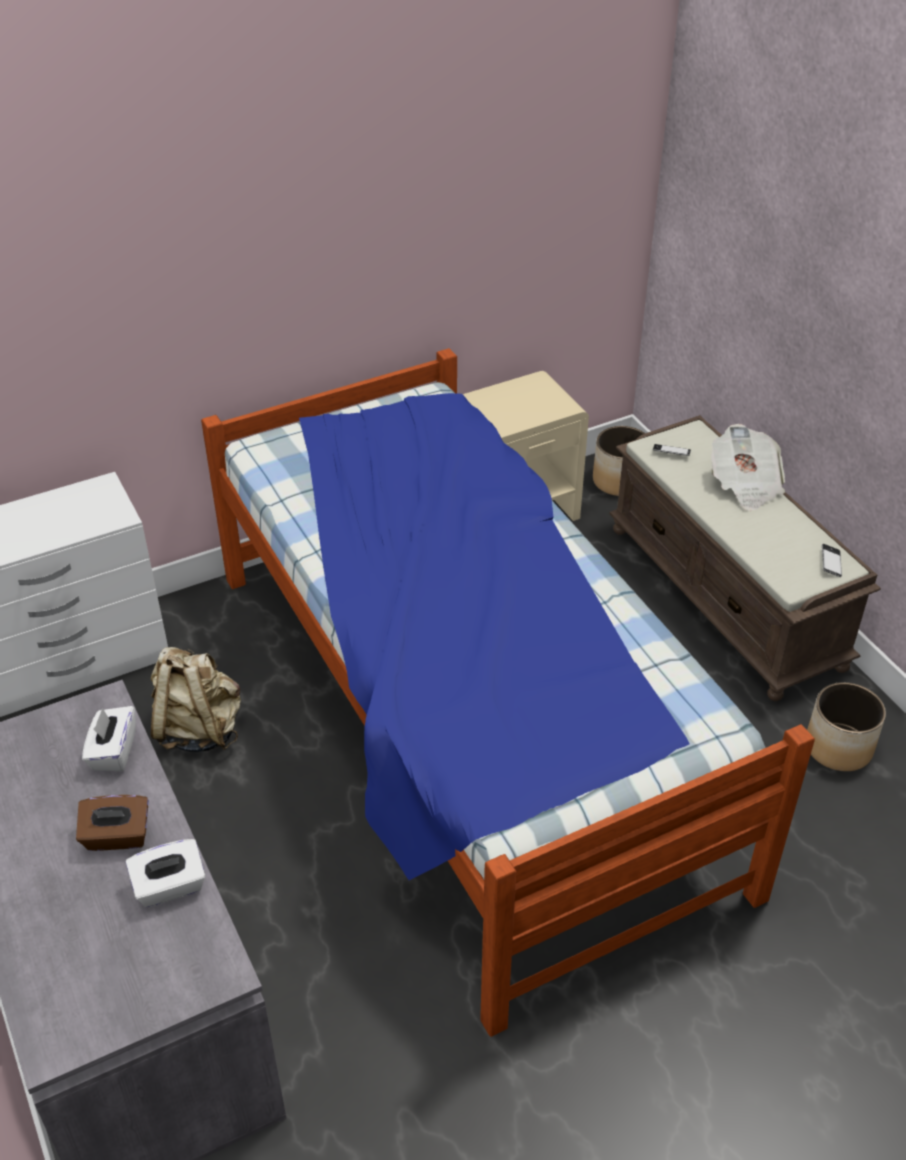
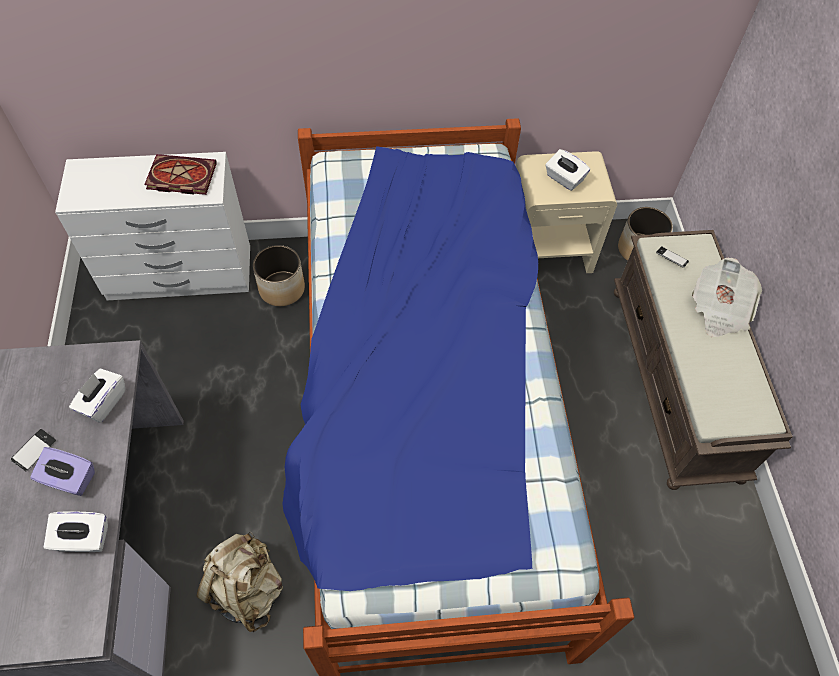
camera: 20 degrees right, 15 degrees up
brown tissue box [76,795,149,851] -> purple tissue box [30,447,95,496]
beige backpack [151,647,241,752] -> beige backpack moved to [197,532,283,632]
planter [807,682,886,771] -> planter moved to [253,245,305,306]
phone [822,544,842,577] -> phone moved to [10,429,56,471]
none -> book [144,154,217,195]
none -> white tissue box [545,149,590,191]

